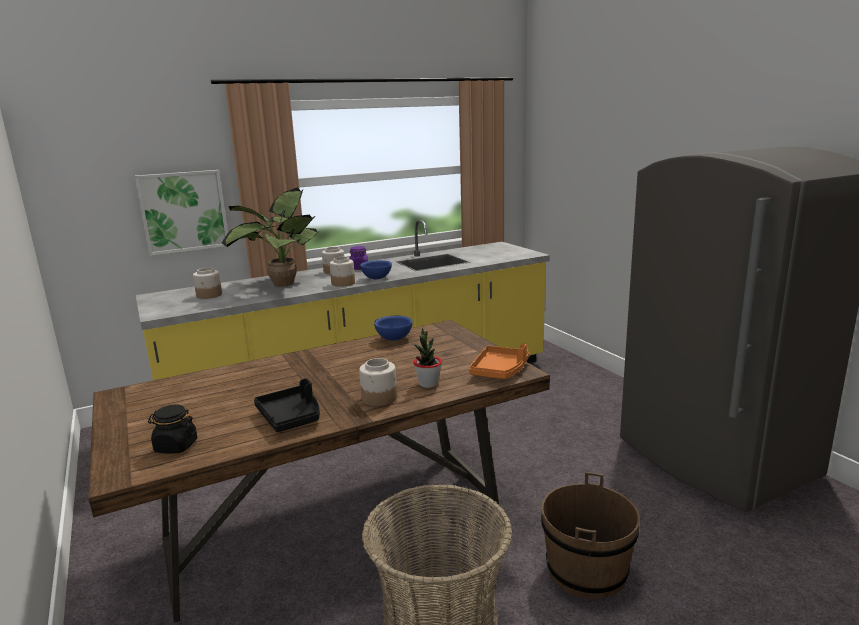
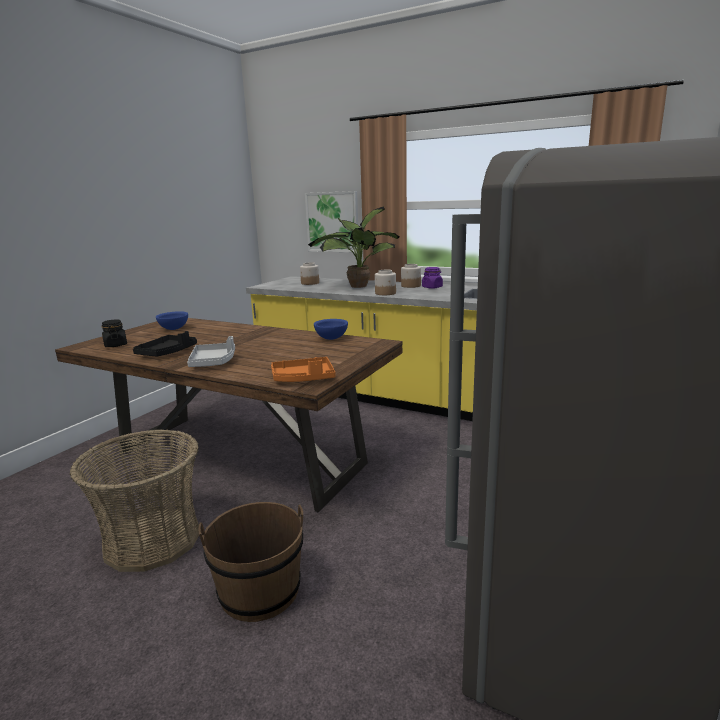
camera: 55 degrees right, 0 degrees up
jar [359,358,397,406] -> grey tray [187,336,235,367]
blue bowl [360,260,392,279] -> blue bowl moved to [156,311,188,330]
potted plant [413,328,442,388] -> none

